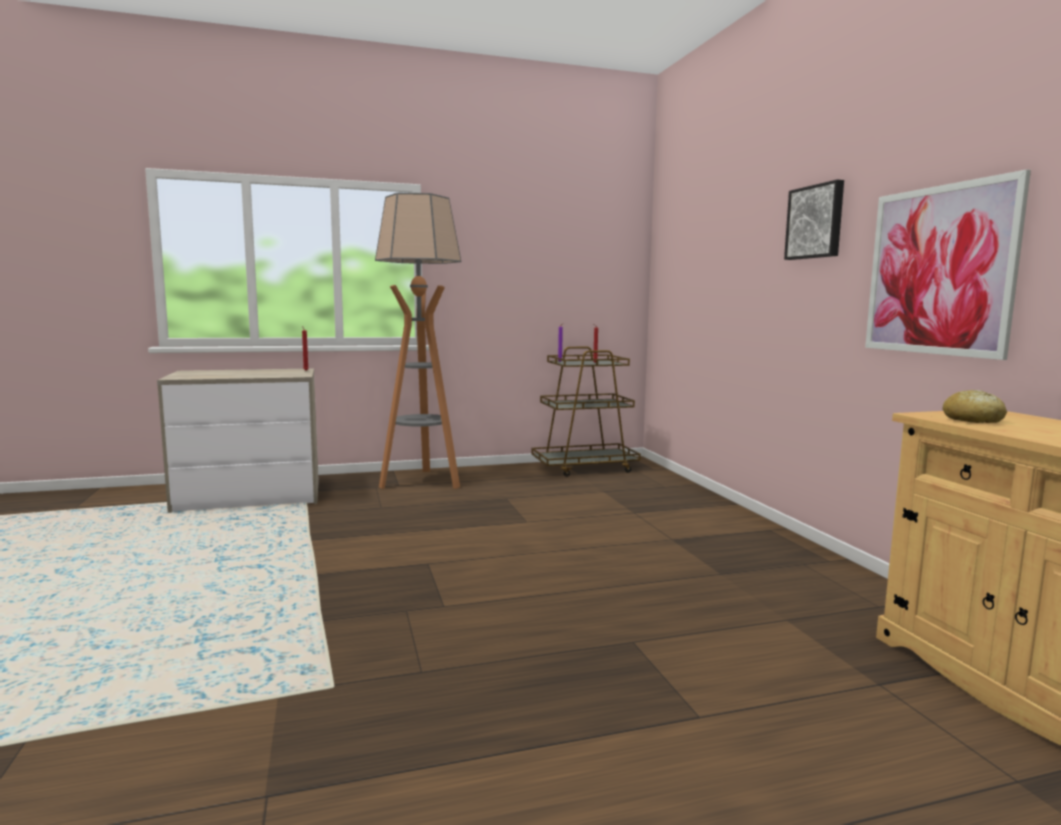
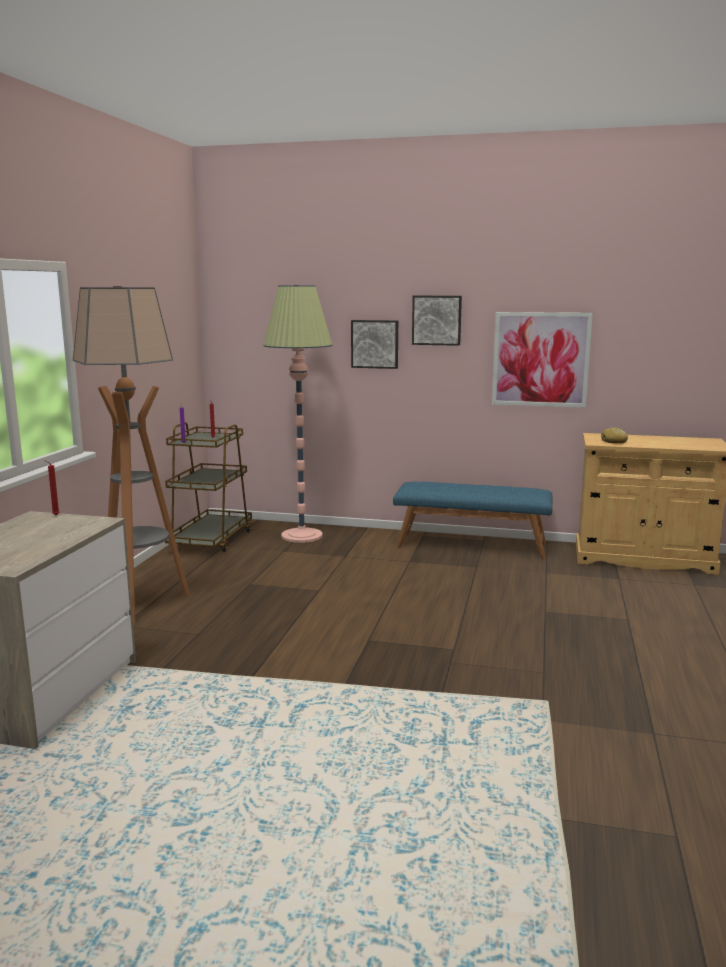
camera: 60 degrees left, 5 degrees up
none -> floor lamp [263,284,333,543]
none -> picture [351,320,398,369]
none -> blue bench [393,482,552,559]

